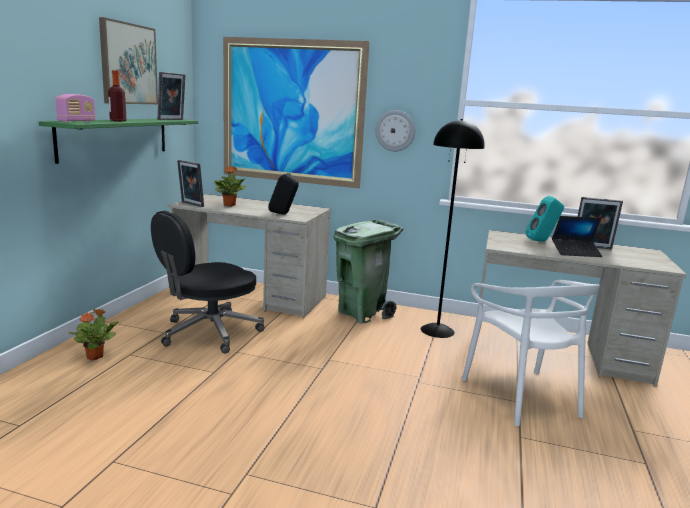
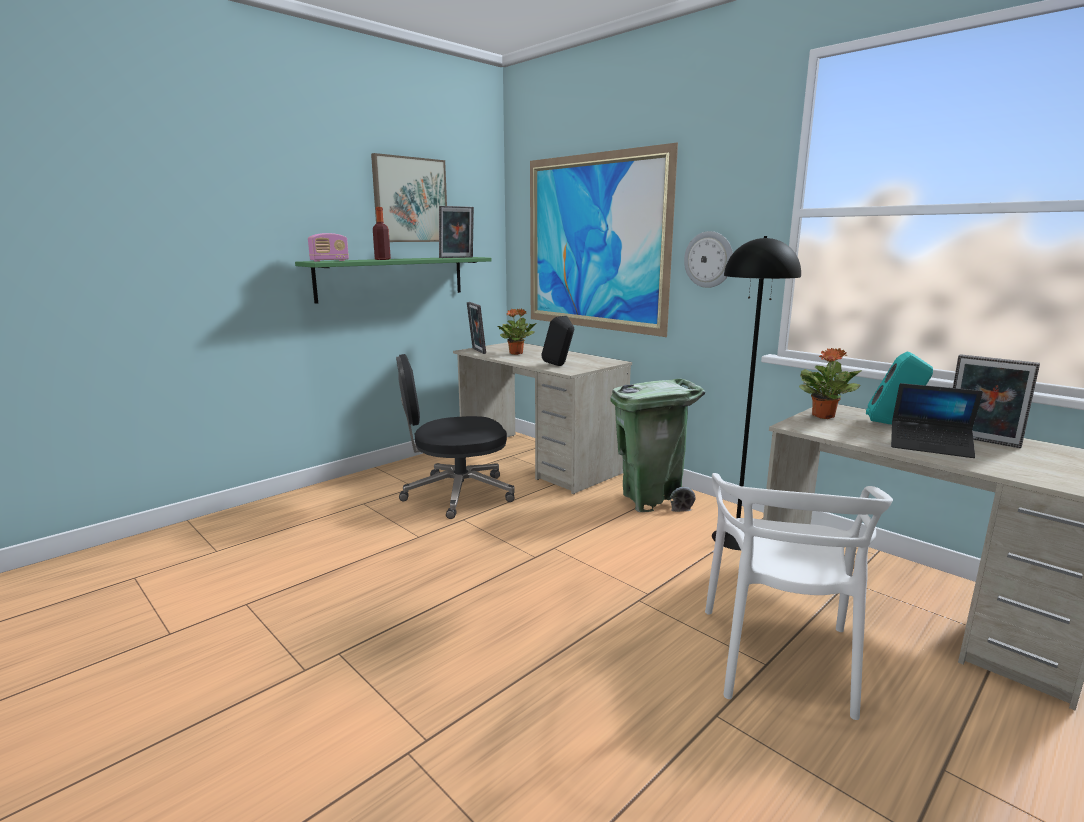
camera: 30 degrees right, 0 degrees up
potted plant [68,309,118,360] -> potted plant moved to [799,348,861,419]

